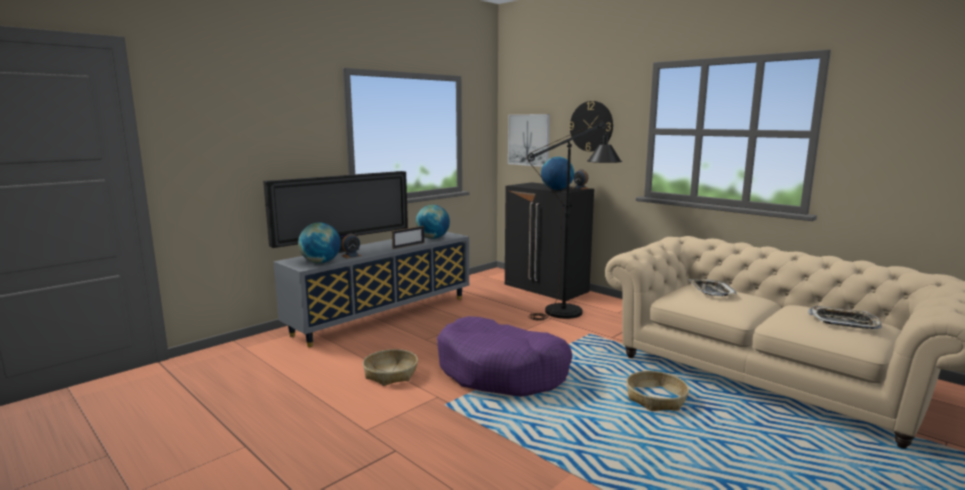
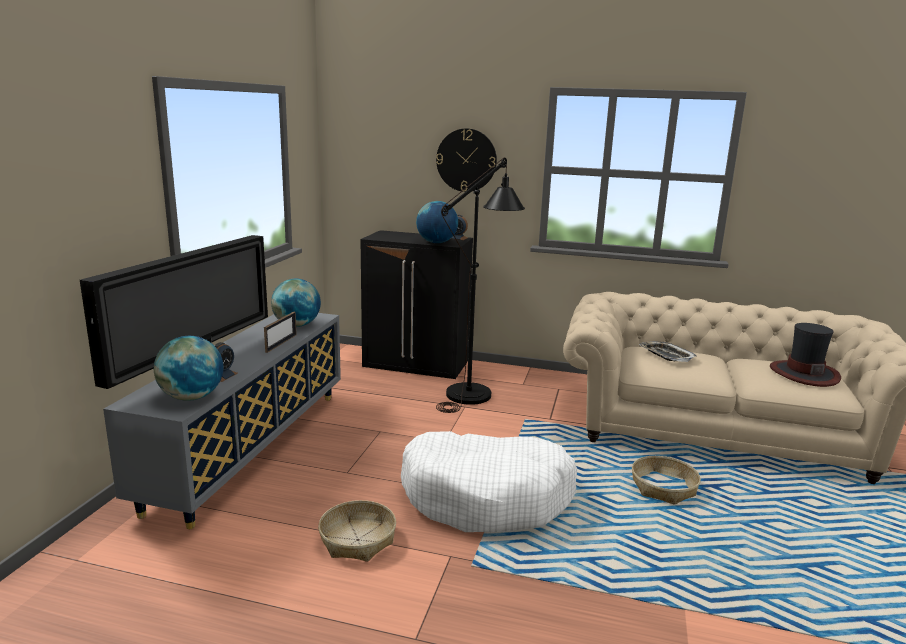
camera: 30 degrees left, 5 degrees up
purple dog bed [437,316,573,397] -> white dog bed [401,431,578,532]
picture [508,114,550,167] -> none
tray [808,306,882,329] -> hat [770,323,841,387]

